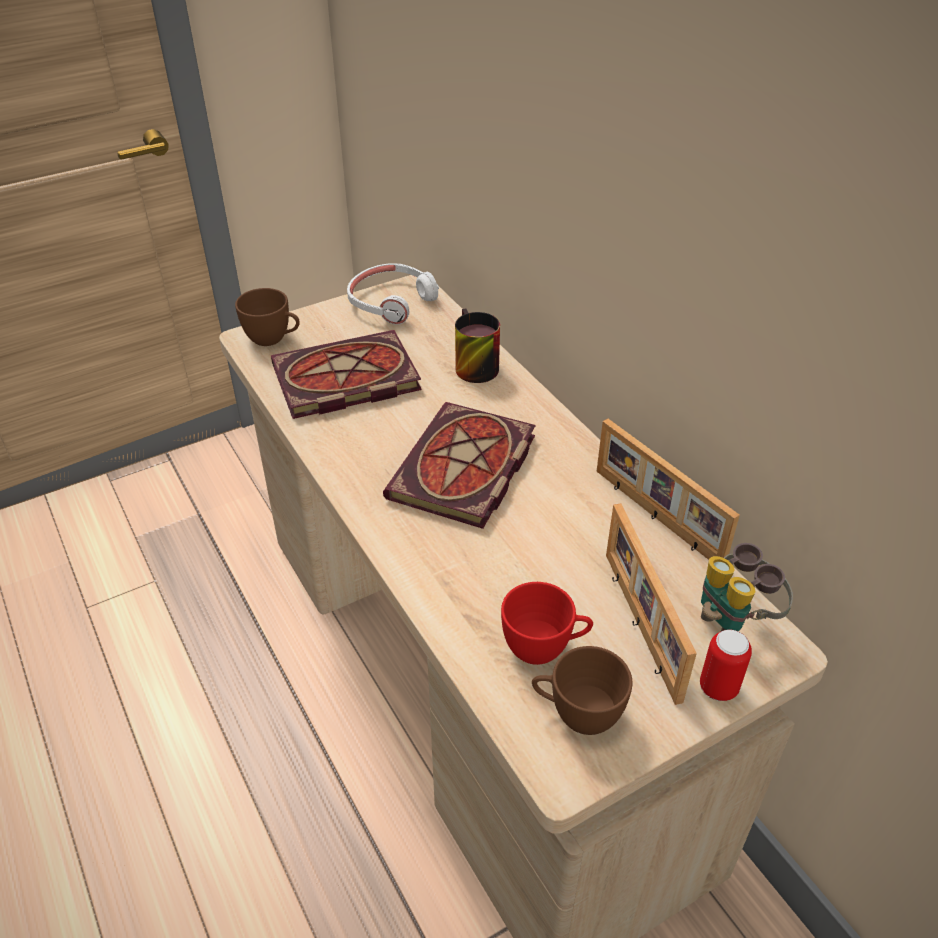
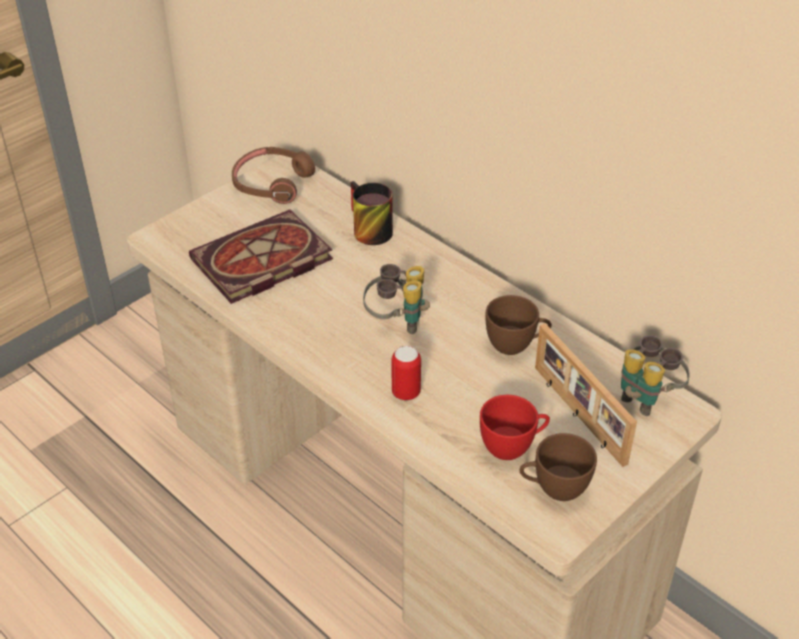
camera: 15 degrees left, 0 degrees up
brown cup [235,288,300,346] -> brown cup moved to [486,295,552,355]
white headphones [347,263,439,325] -> brown headphones [232,147,315,204]
book [383,402,536,529] -> binoculars [363,264,430,334]
picture frame [597,419,740,560] -> none
can [700,630,752,701] -> can moved to [392,346,421,401]

